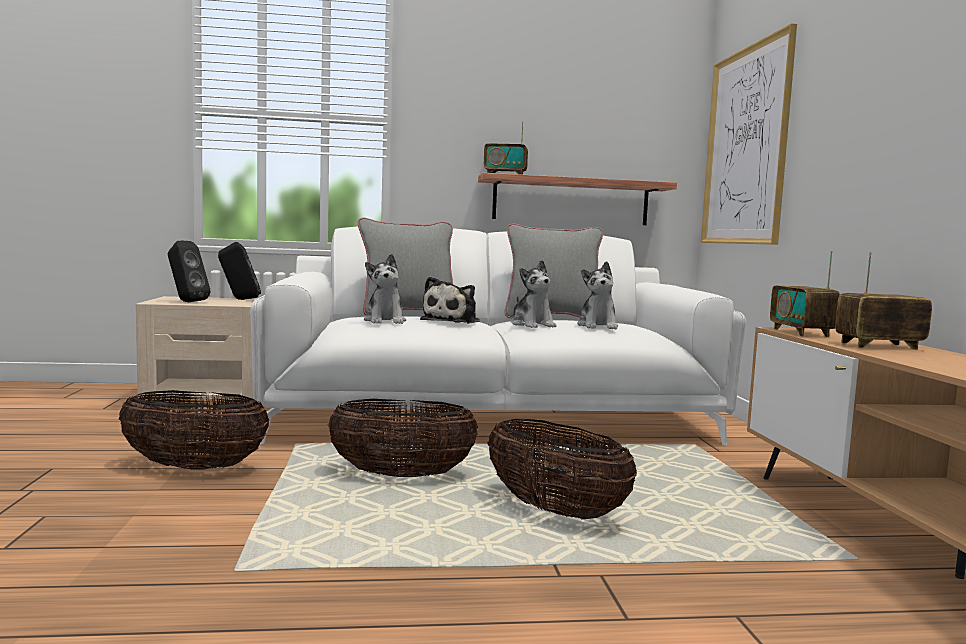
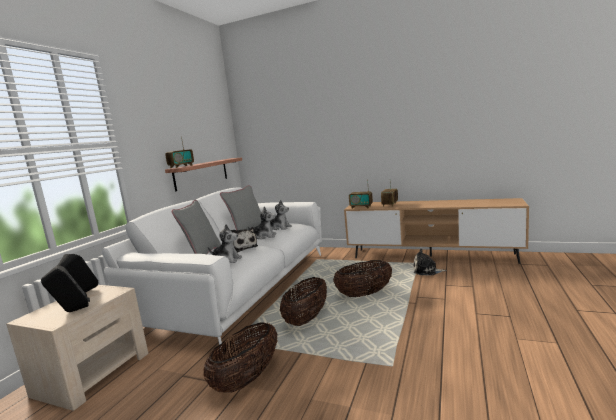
camera: 60 degrees left, 5 degrees up
picture [701,23,797,245] -> none
none -> plush toy [413,249,447,275]

